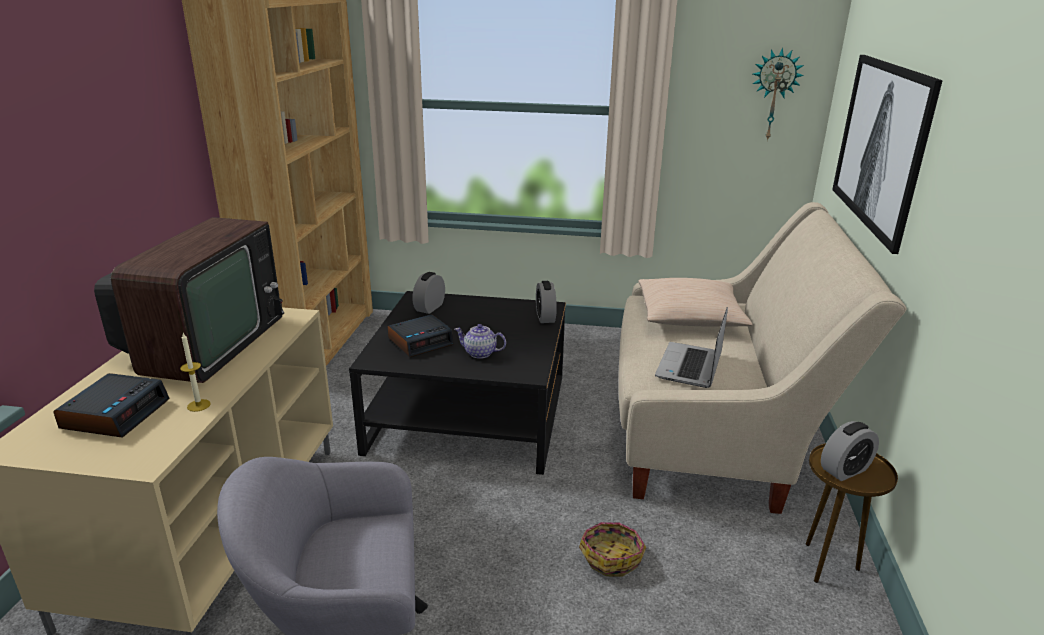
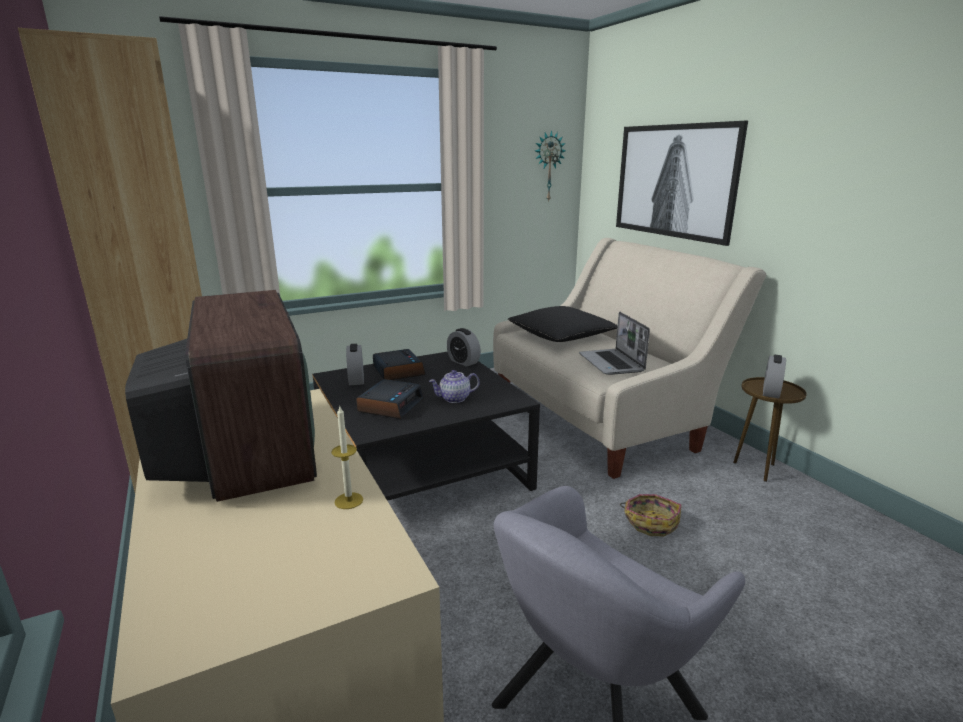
camera: 35 degrees left, 5 degrees down
alarm clock [53,373,169,438] -> alarm clock moved to [373,349,425,380]
beige pillow [638,278,753,327] -> black pillow [508,306,618,342]

